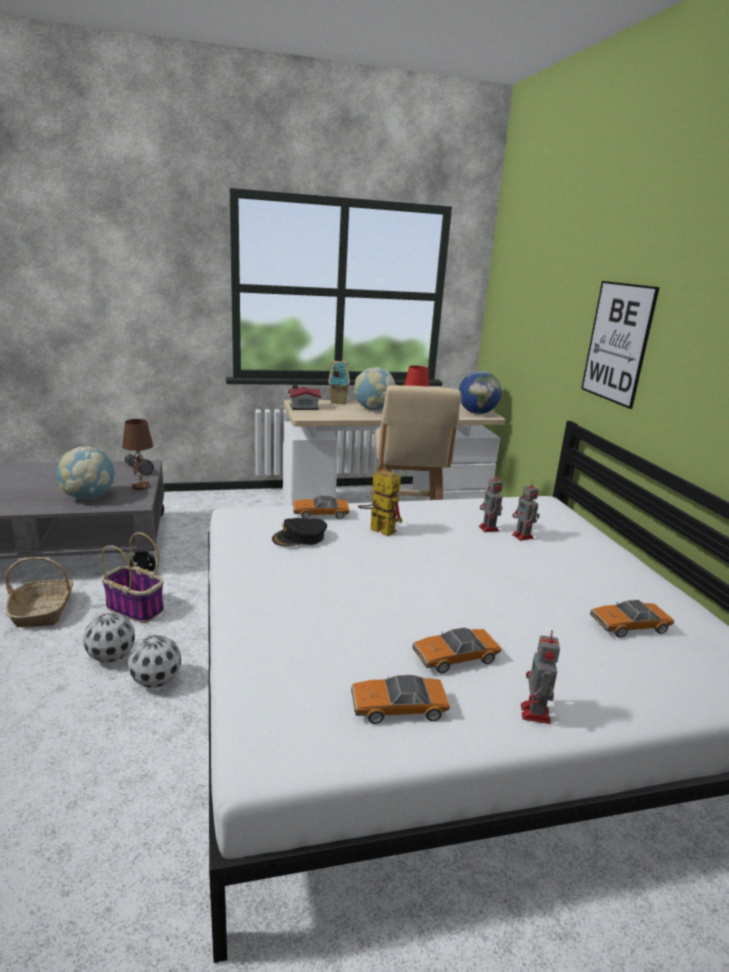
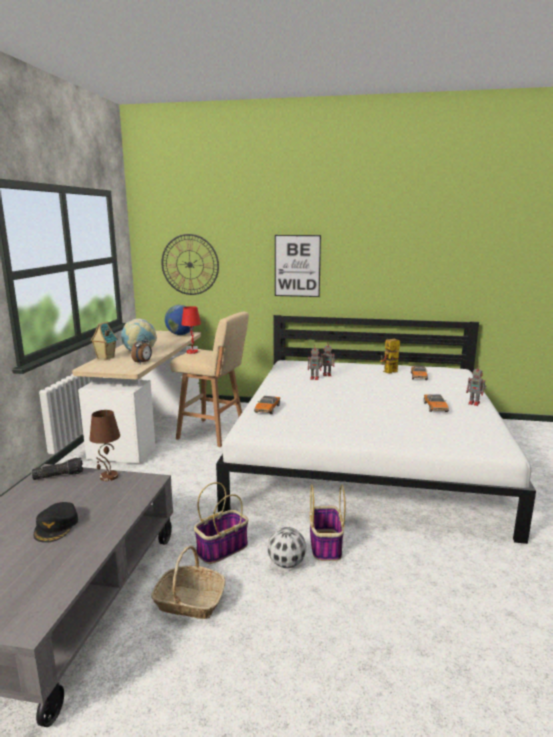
camera: 65 degrees left, 5 degrees down
globe [57,447,116,500] -> none
football [128,635,181,688] -> basket [309,484,345,561]
black cap [272,518,327,546] -> black cap moved to [34,502,78,543]
toy house [288,385,321,410] -> none
toy car [351,675,450,724] -> none
toy robot [358,466,402,536] -> toy robot moved to [380,339,400,374]
none -> alarm clock [131,335,152,364]
none -> wall clock [161,234,219,295]

